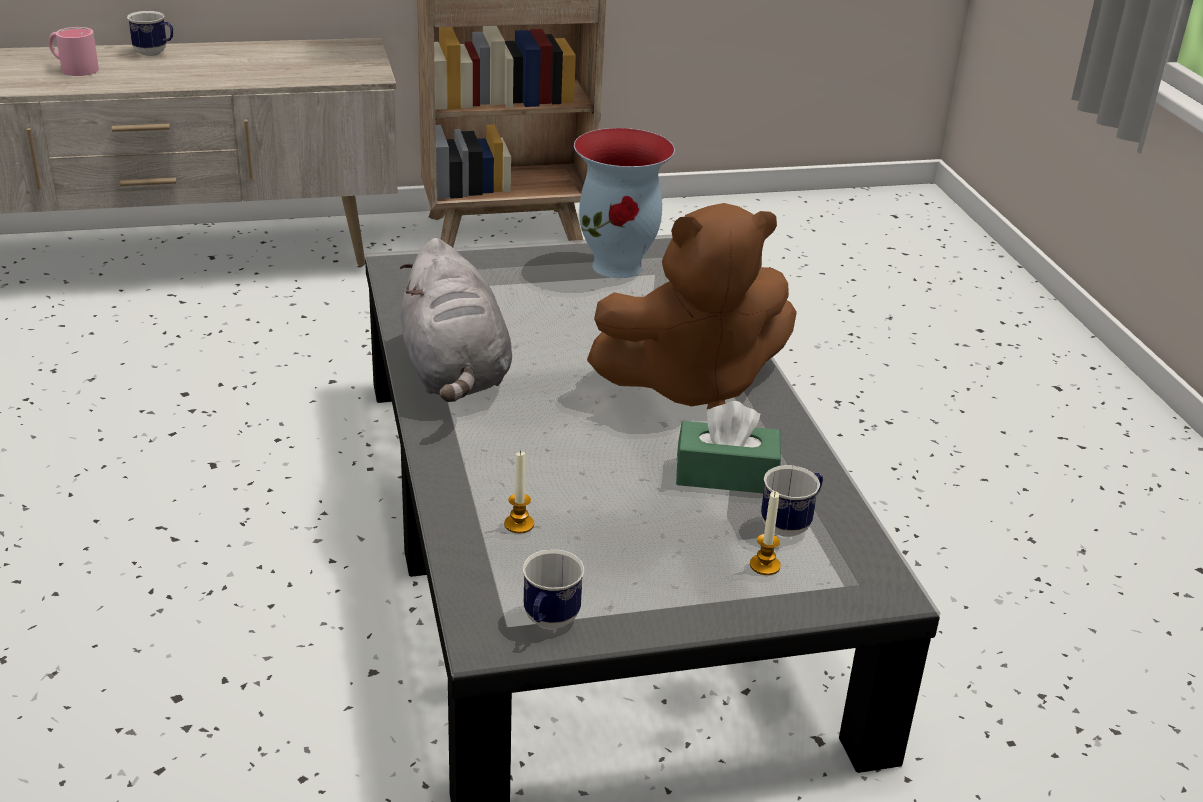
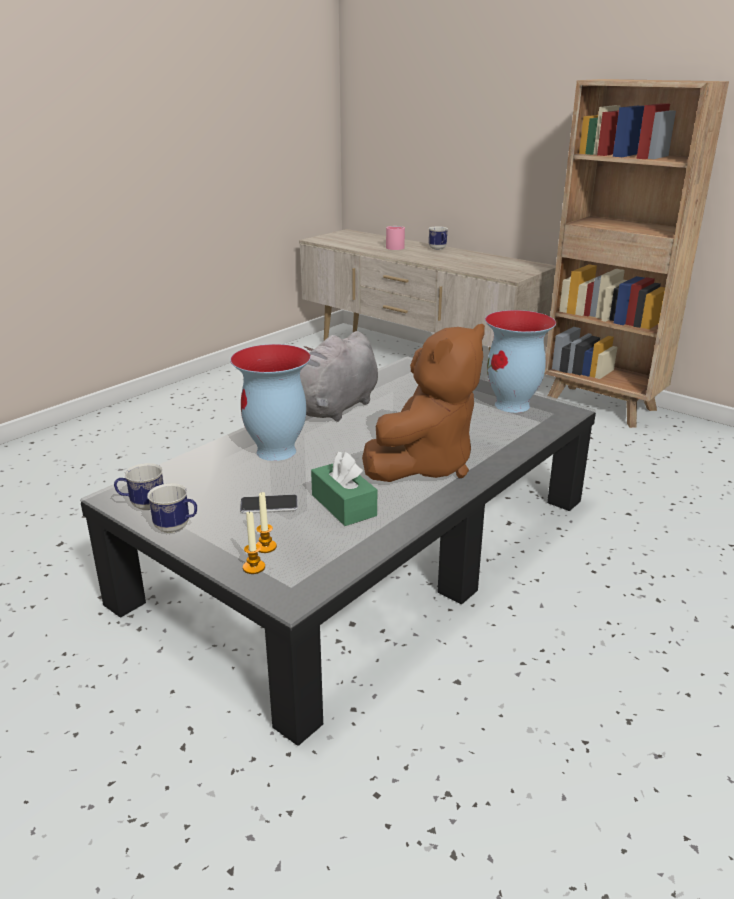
camera: 55 degrees right, 5 degrees down
candle [504,451,534,534] -> candle moved to [243,511,265,574]
brown plush toy [587,203,797,409] -> brown plush toy turned 90 degrees counterclockwise [362,324,485,482]
mug [761,465,823,537] -> mug moved to [147,483,197,533]
none -> vase [230,344,311,461]
none -> phone [240,495,298,513]

